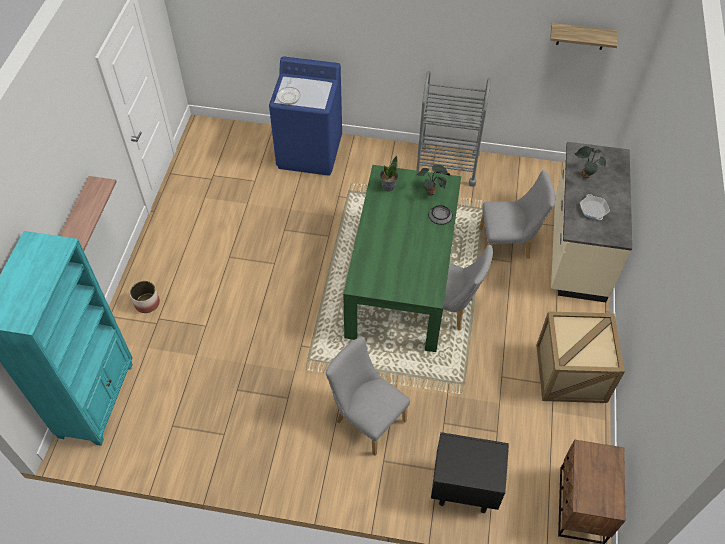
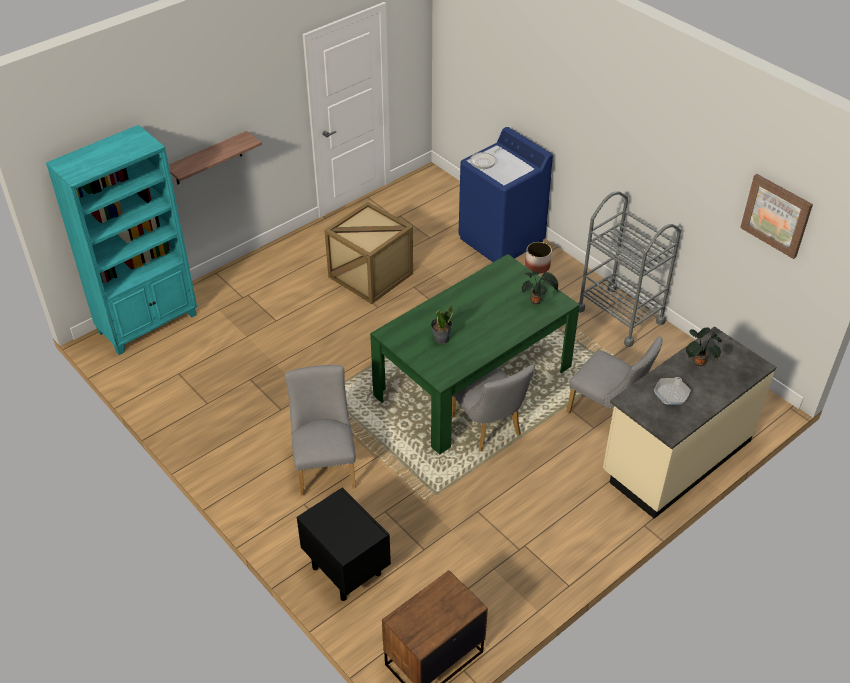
camera: 40 degrees right, 10 degrees down
planter [130,281,160,313] -> planter moved to [525,242,552,273]
potted plant [380,156,398,192] -> potted plant moved to [431,305,453,344]
bowl [429,205,453,225] -> none
crate [536,311,625,403] -> crate moved to [325,202,413,304]
shelf [550,23,617,50] -> picture [740,174,813,259]

